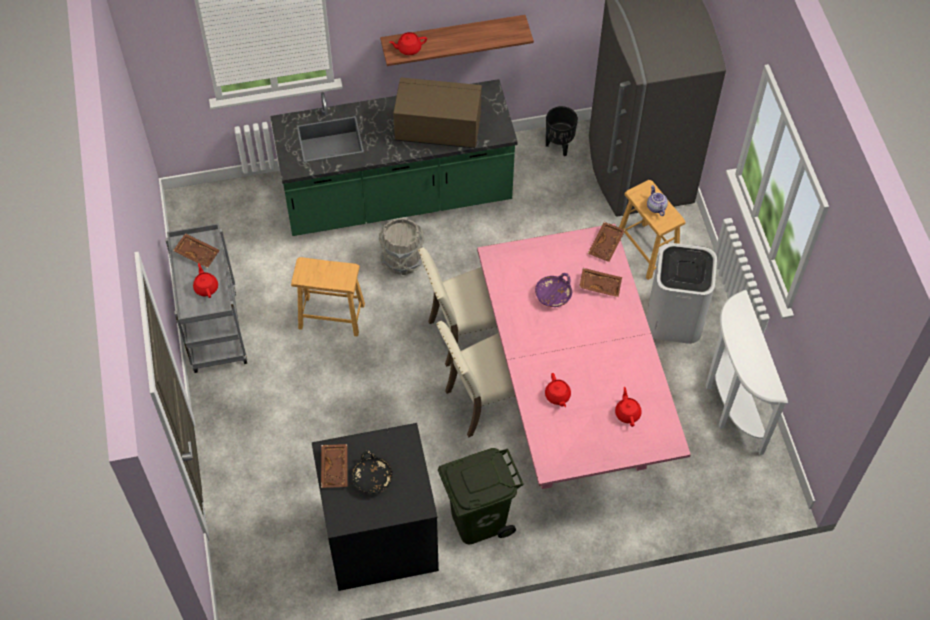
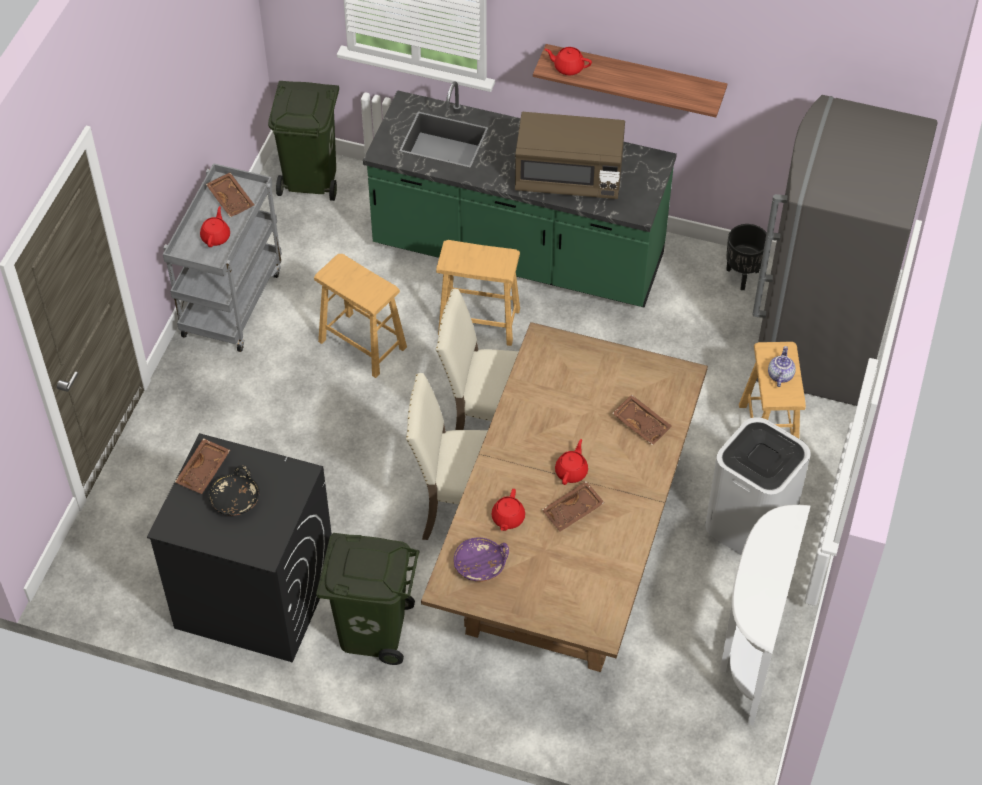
camera: 30 degrees right, 5 degrees down
grey bucket [379,218,425,275] -> brown stool [436,240,520,346]
brown microwave [393,77,482,148] -> brown microwave turned 150 degrees clockwise [515,112,625,199]
pink dining table [477,224,691,489] -> brown dining table [421,322,708,672]
purple bowl [535,273,572,307] -> purple bowl moved to [454,537,509,582]
brown tray [588,222,625,262] -> brown tray moved to [542,481,604,531]
red teapot [615,387,642,427] -> red teapot moved to [555,439,588,485]
none -> green trash can [268,81,339,201]

